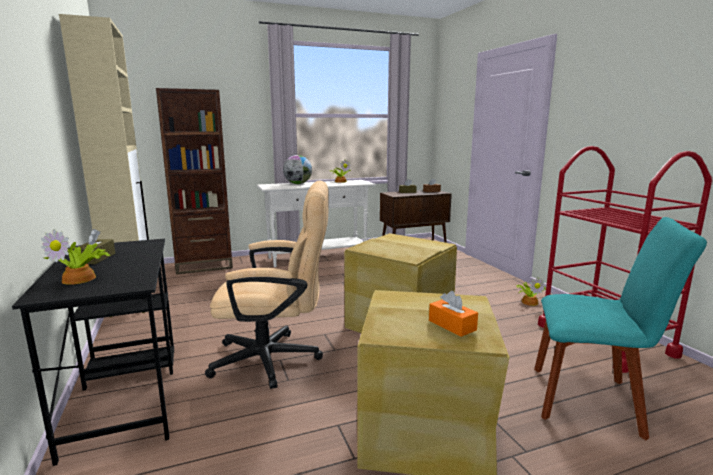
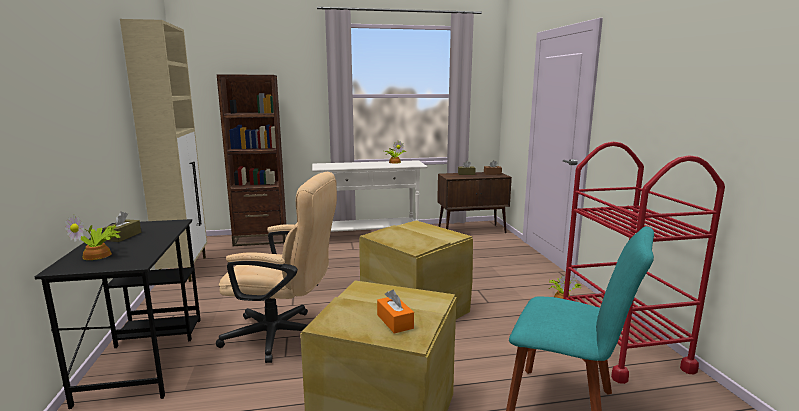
camera: 10 degrees right, 0 degrees up
globe [283,155,312,184] -> none

